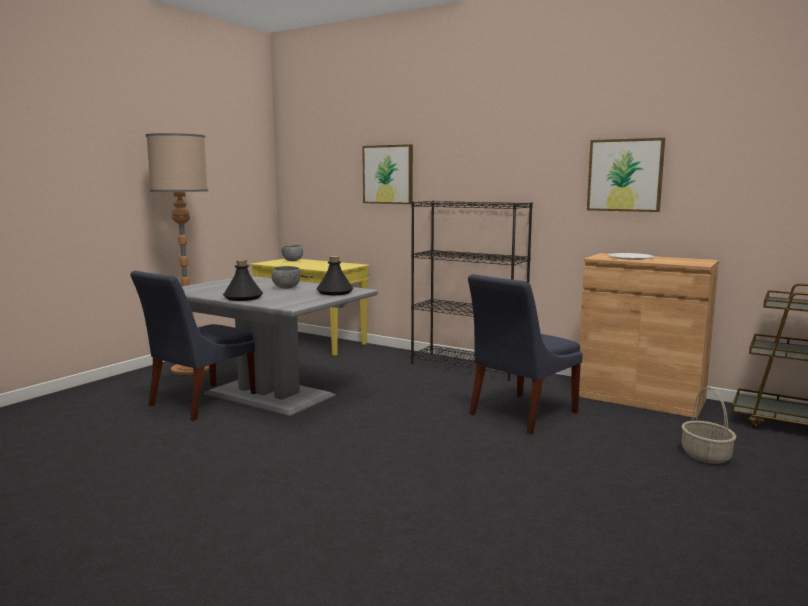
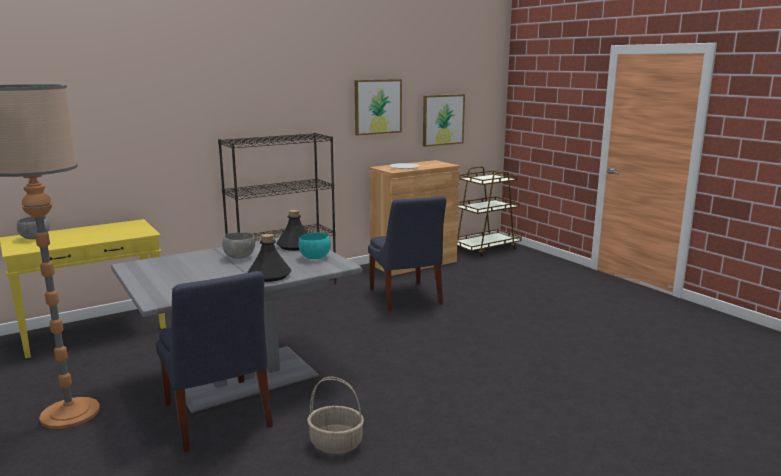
camera: 65 degrees left, 5 degrees up
picture [362,144,413,204] -> picture moved to [423,94,465,147]
basket [681,387,736,464] -> basket moved to [307,377,364,454]
none -> turquoise bowl [298,233,331,259]

